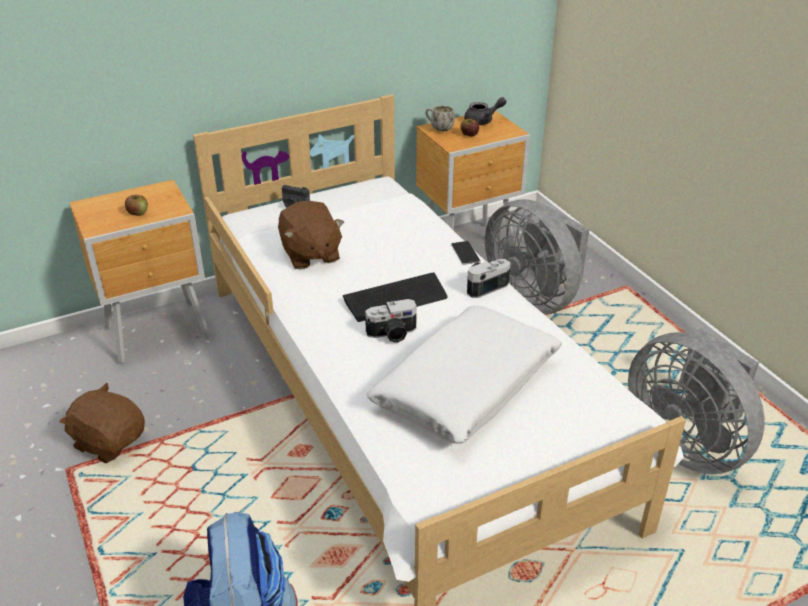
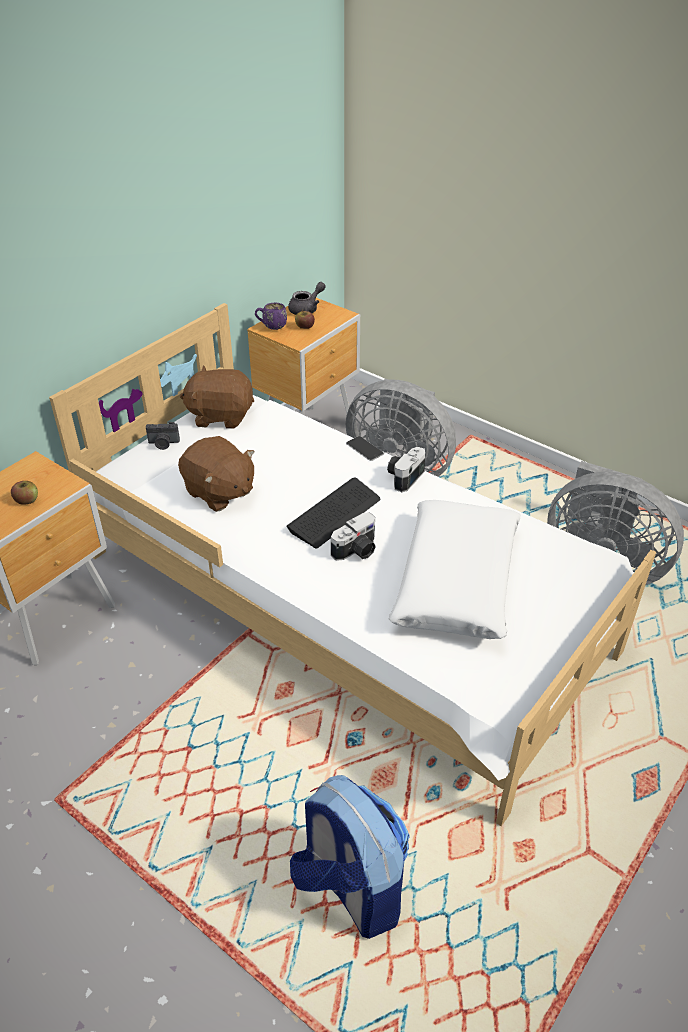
camera: 25 degrees left, 5 degrees up
brown plush toy [59,383,145,463] -> brown plush toy moved to [180,365,254,429]
white mug [425,106,455,132] -> purple mug [255,303,287,330]

